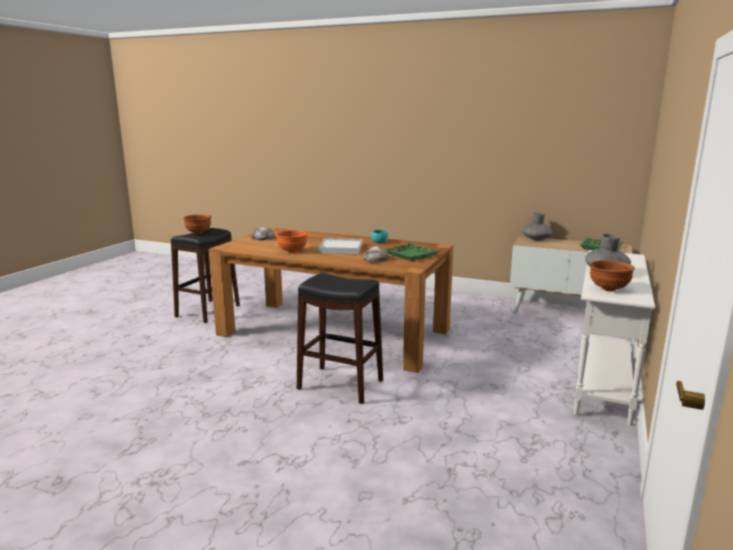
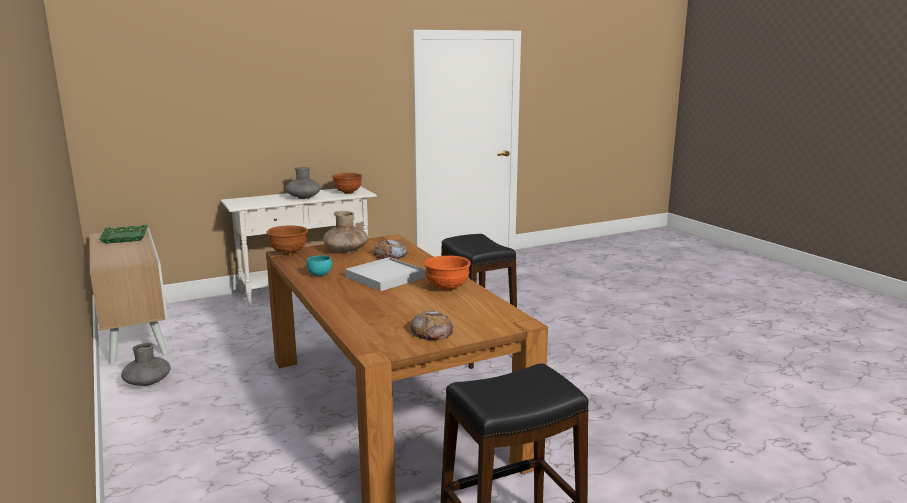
camera: 140 degrees left, 0 degrees up
brown bowl [183,214,211,234] -> brown bowl moved to [267,225,308,255]
green tray [385,243,439,261] -> brown vase [323,211,368,253]
grey vase [522,212,552,241] -> grey vase moved to [121,343,171,386]

